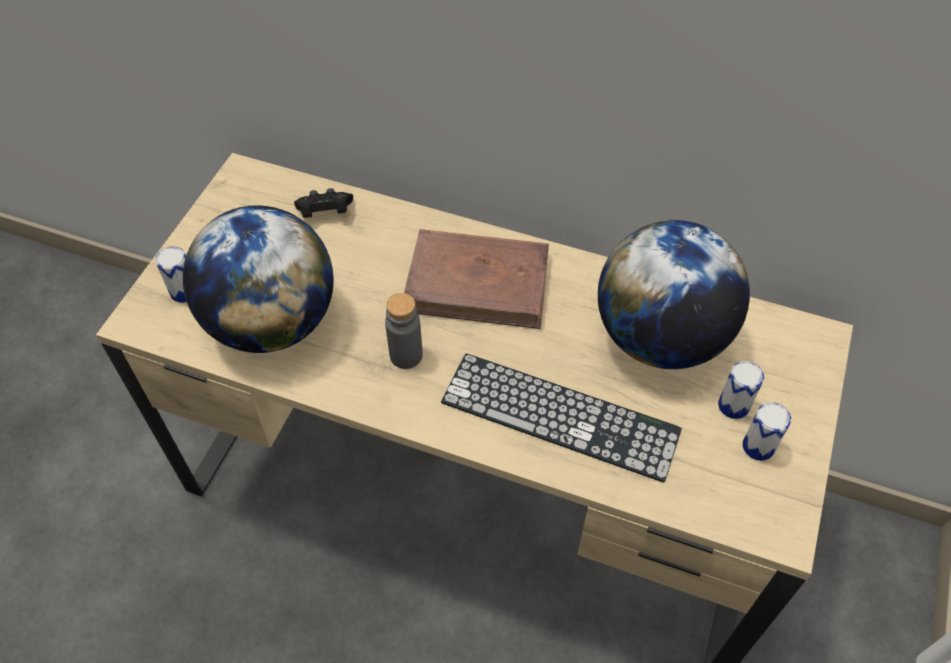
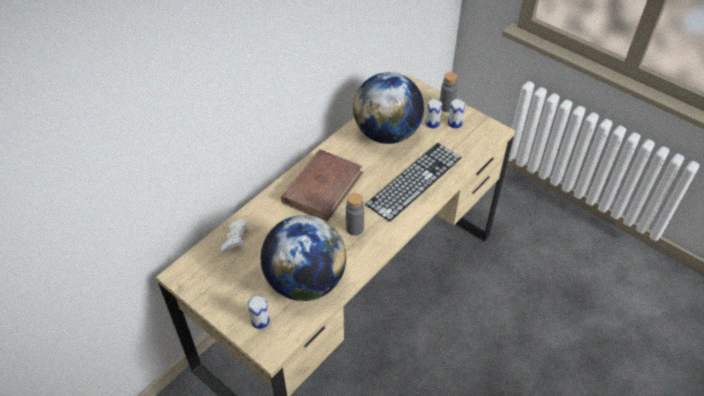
camera: 70 degrees left, 5 degrees down
black game controller [294,188,353,218] -> white game controller [221,219,249,253]
none -> grey bottle [440,72,458,112]

